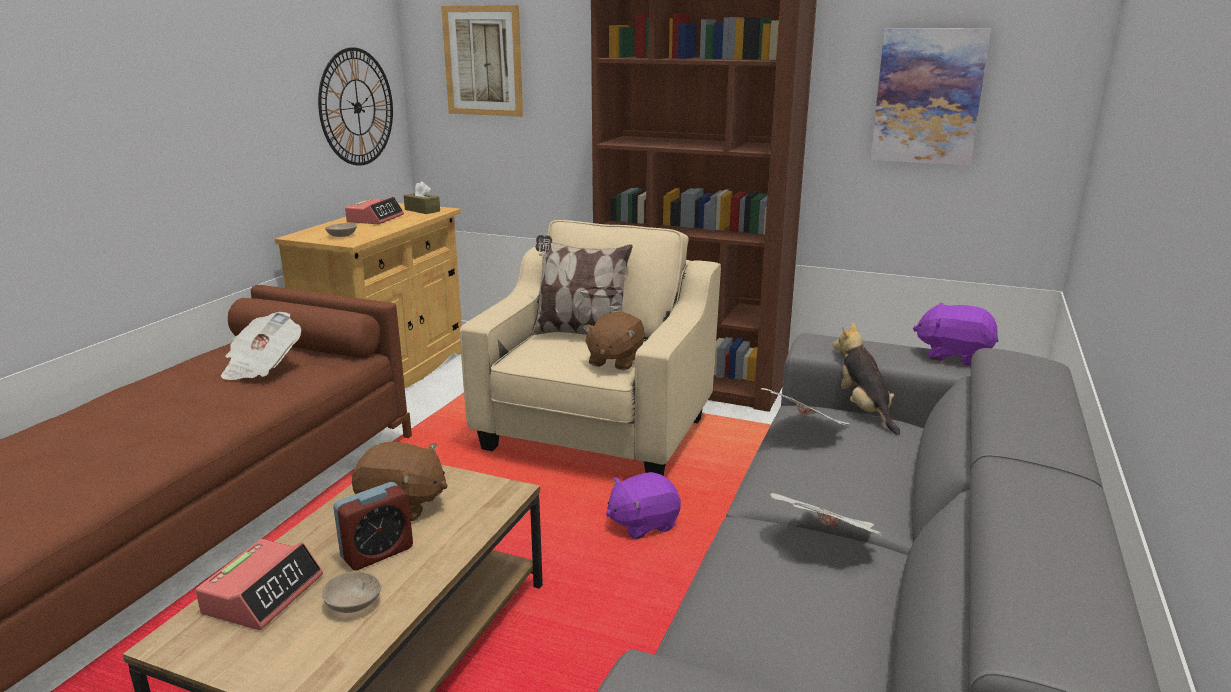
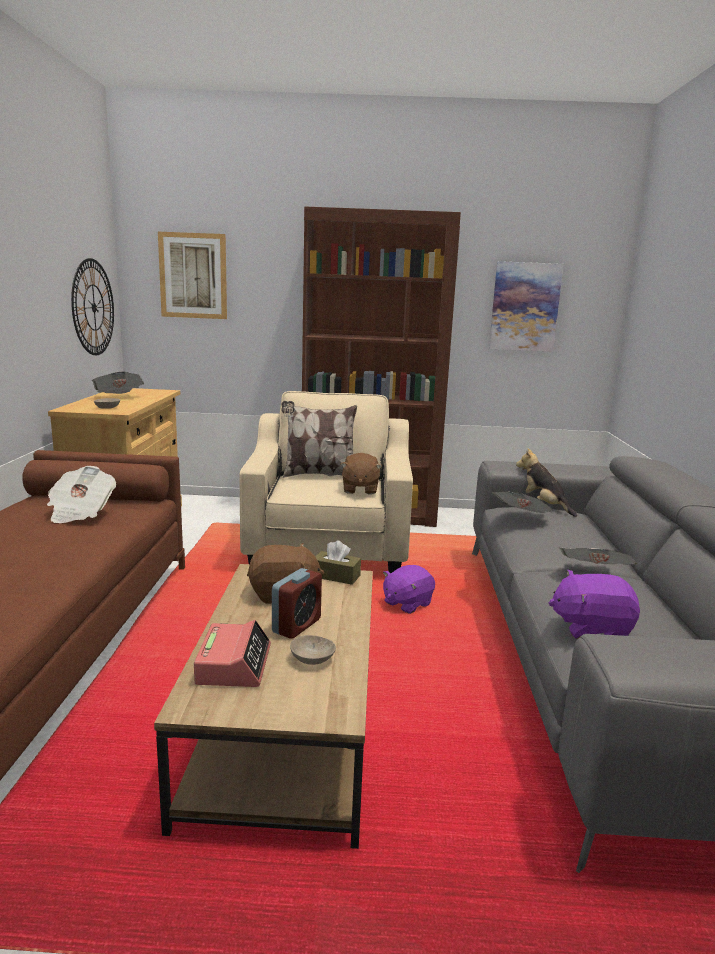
camera: 20 degrees left, 5 degrees down
alarm clock [345,197,404,224] -> newspaper [92,372,144,394]
brown tissue box [404,181,440,214] -> brown tissue box moved to [315,540,361,585]
purple plush toy [913,303,999,366] -> purple plush toy moved to [549,570,640,639]

